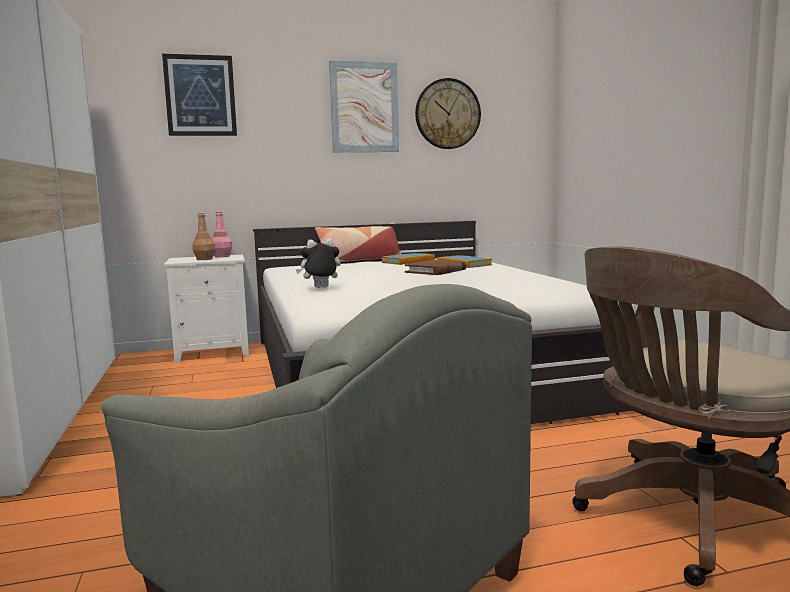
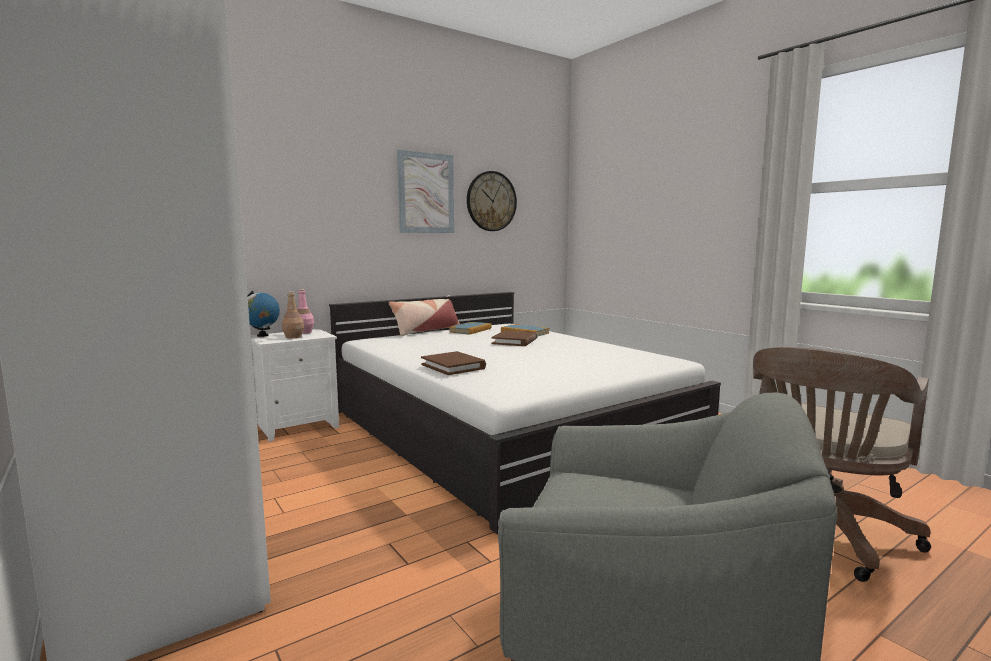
camera: 20 degrees left, 0 degrees up
picture [162,54,237,136] -> none
plush toy [296,238,341,288] -> brown book [421,351,486,375]
none -> globe [247,291,280,337]

